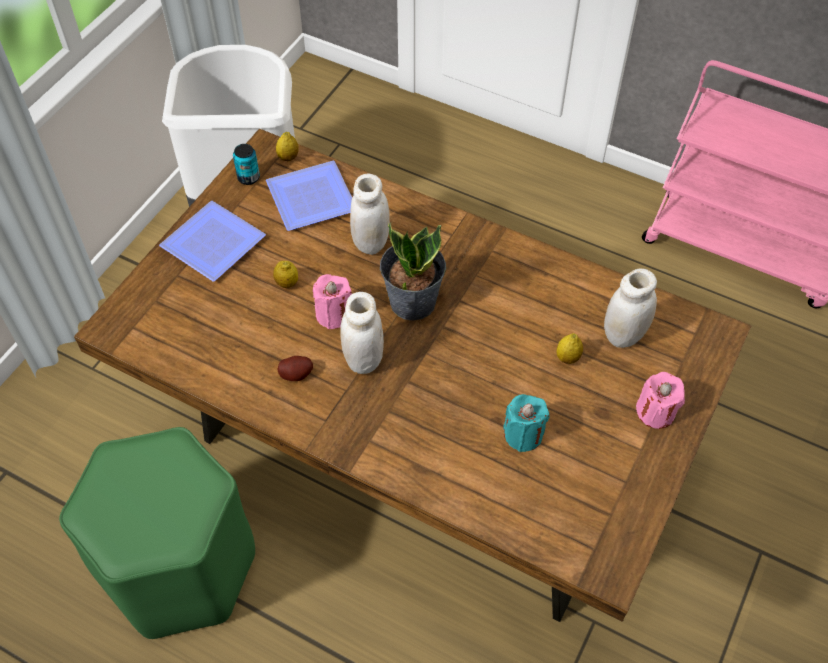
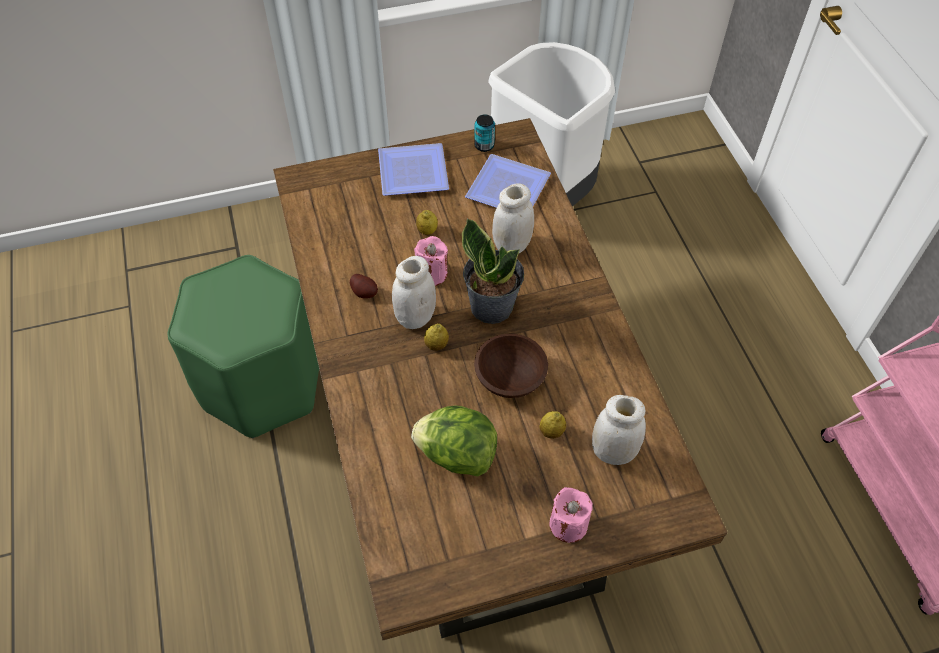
camera: 45 degrees right, 0 degrees up
lemon [276,132,299,161] -> lemon moved to [424,324,449,351]
turquoise candle [503,394,550,452] -> lettuce [411,406,497,477]
none -> brown bowl [474,334,548,398]

